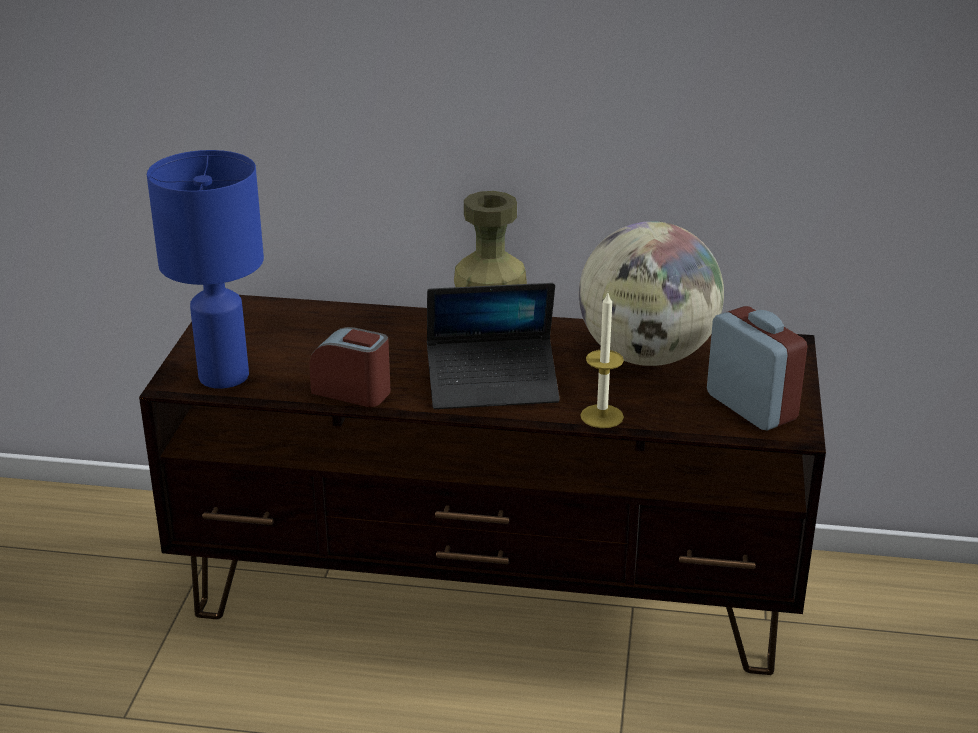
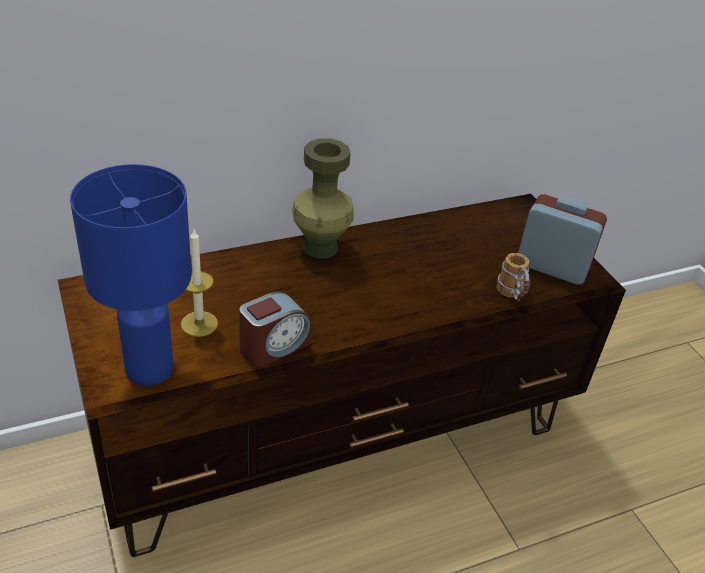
camera: 35 degrees left, 10 degrees up
alarm clock [309,327,391,407] -> alarm clock turned 150 degrees clockwise [239,292,311,368]
laptop [427,283,560,409] -> none
globe [579,221,724,366] -> none
candle [580,293,624,428] -> candle moved to [181,229,218,337]
none -> mug [497,253,530,302]

